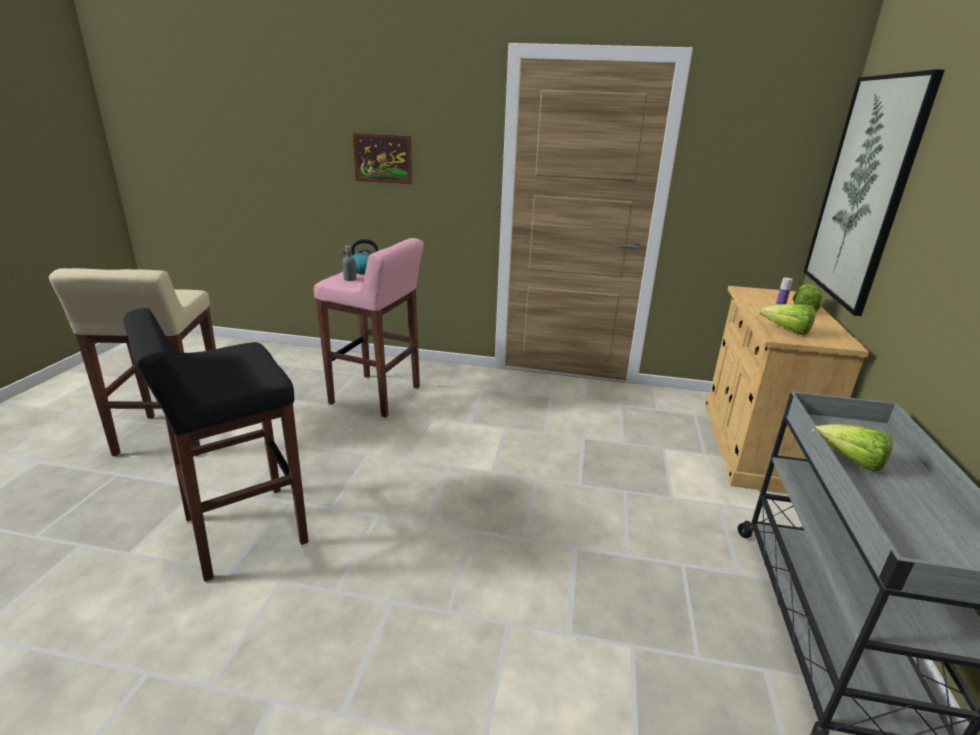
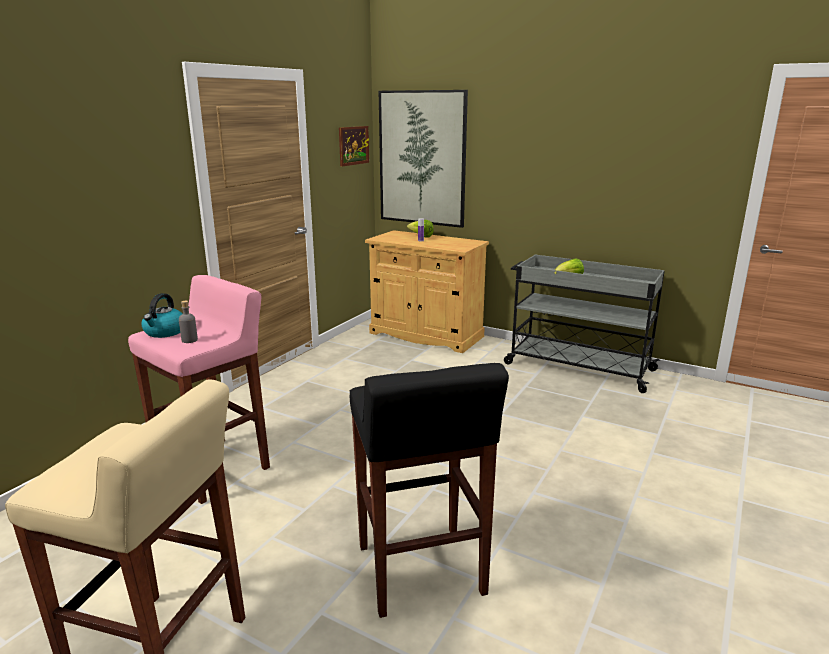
camera: 70 degrees left, 5 degrees down
picture [352,133,412,184] -> picture moved to [339,126,369,167]
lettuce [760,304,815,335] -> none

